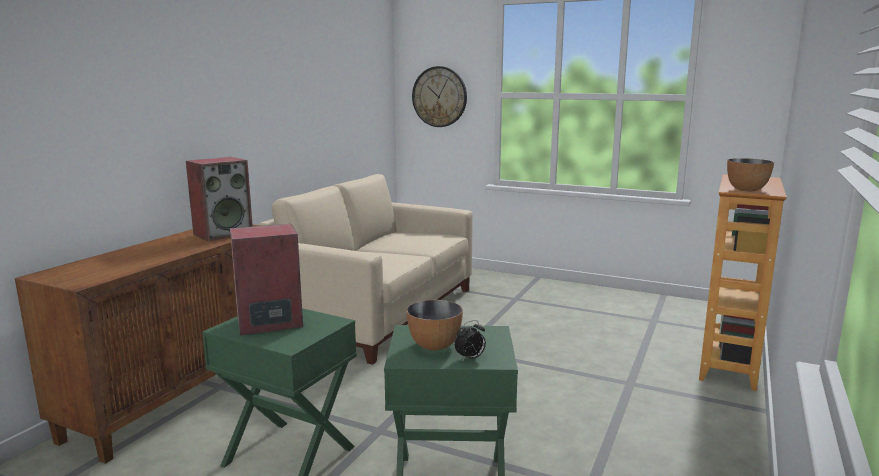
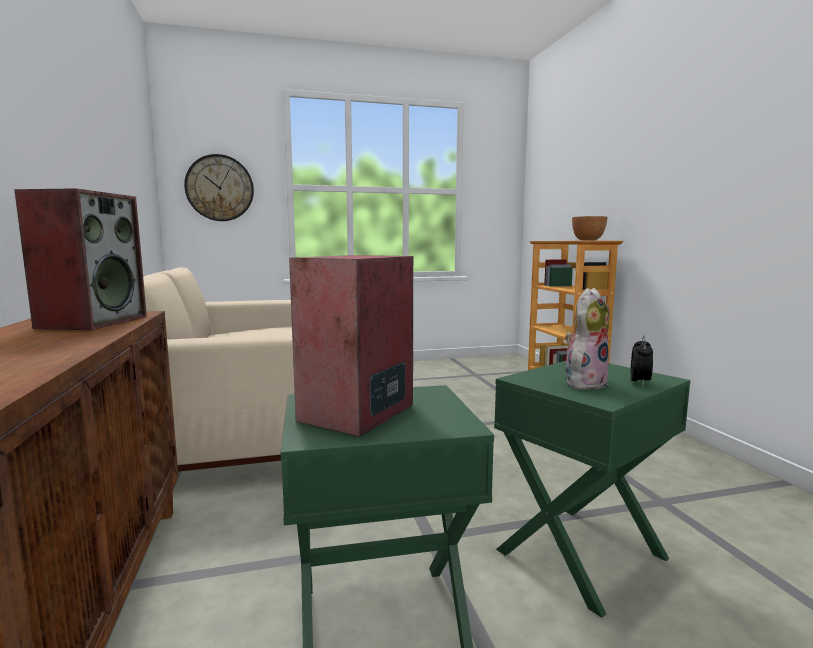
camera: 40 degrees left, 5 degrees down
bowl [407,300,463,350] -> plush toy [565,288,609,391]

